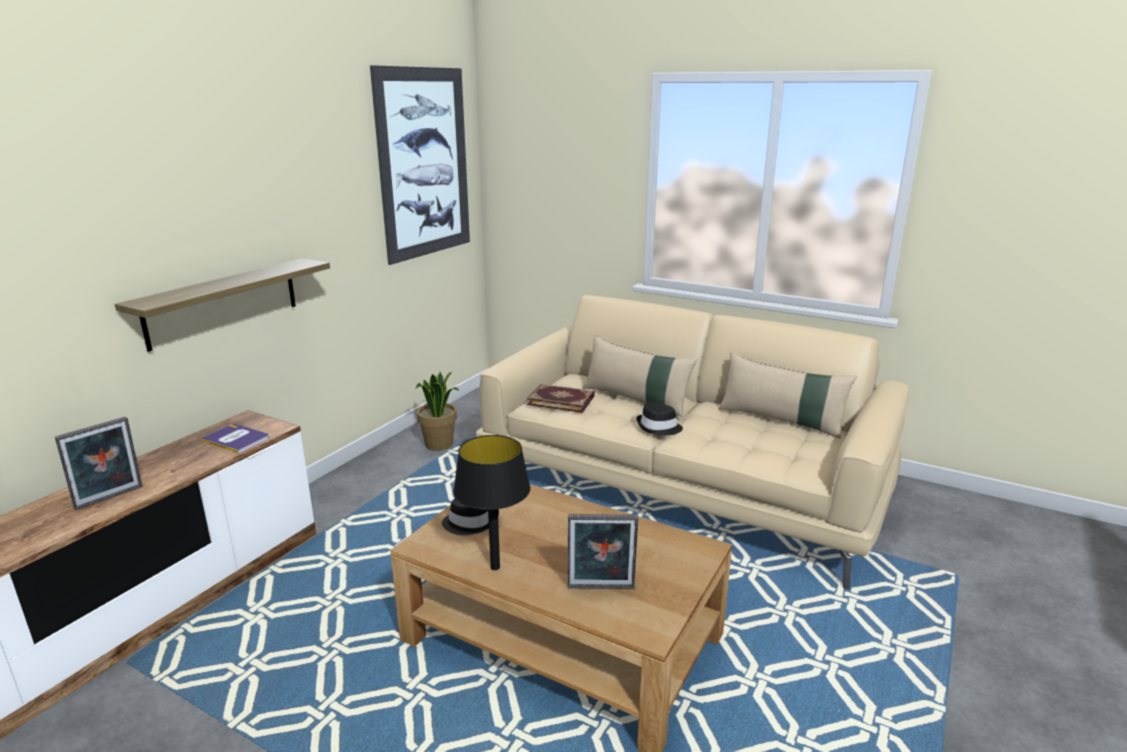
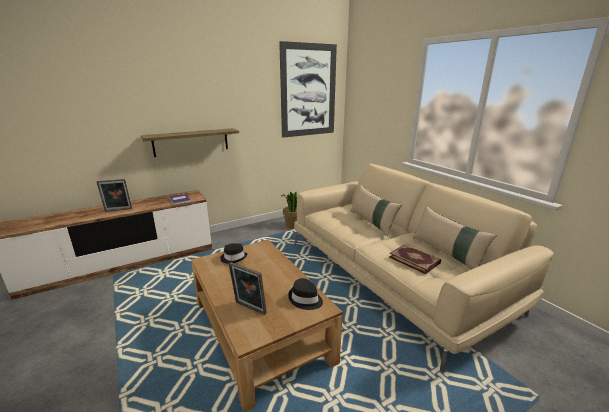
camera: 30 degrees right, 0 degrees up
black table lamp [453,435,530,570] -> none
book [527,384,595,413] -> book moved to [389,244,441,274]
black hat [636,402,683,435] -> black hat moved to [288,278,323,310]

